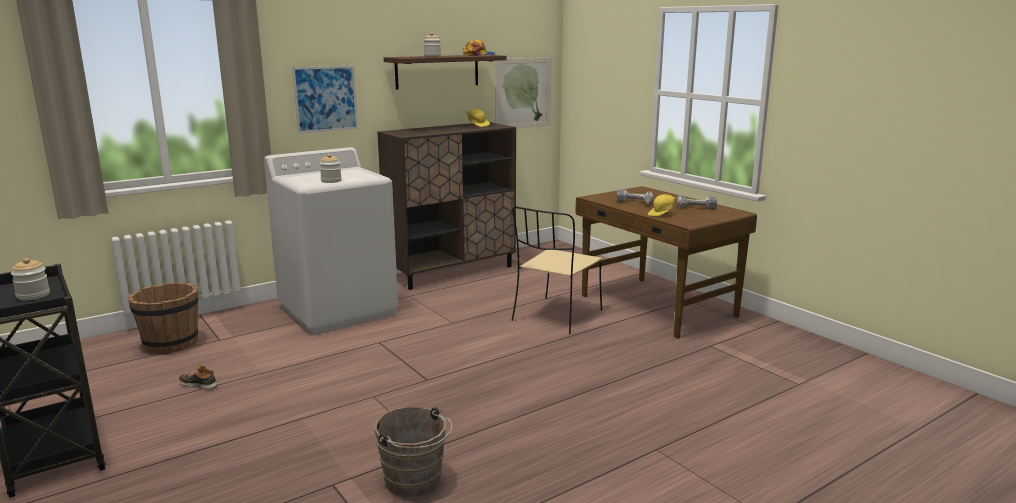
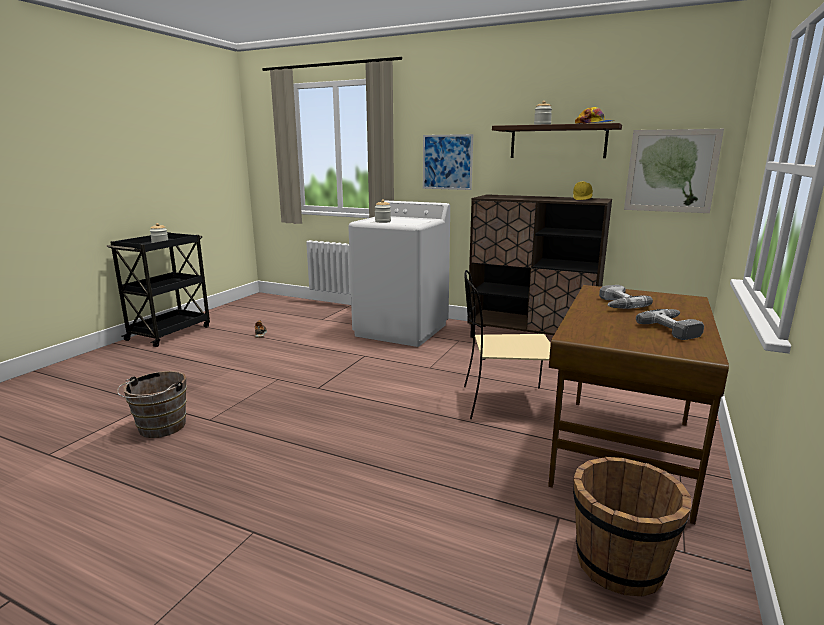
camera: 60 degrees right, 0 degrees up
brown bucket [128,282,198,354] -> brown bucket moved to [573,457,691,597]
yellow cap [648,194,675,216] -> none

